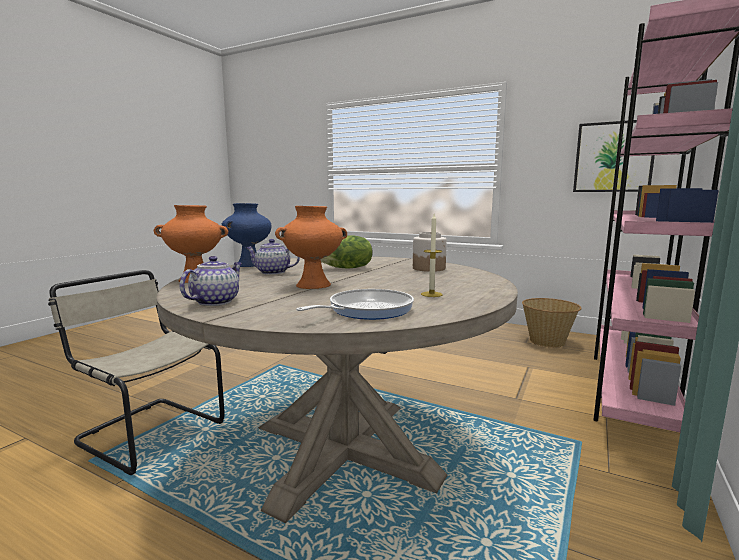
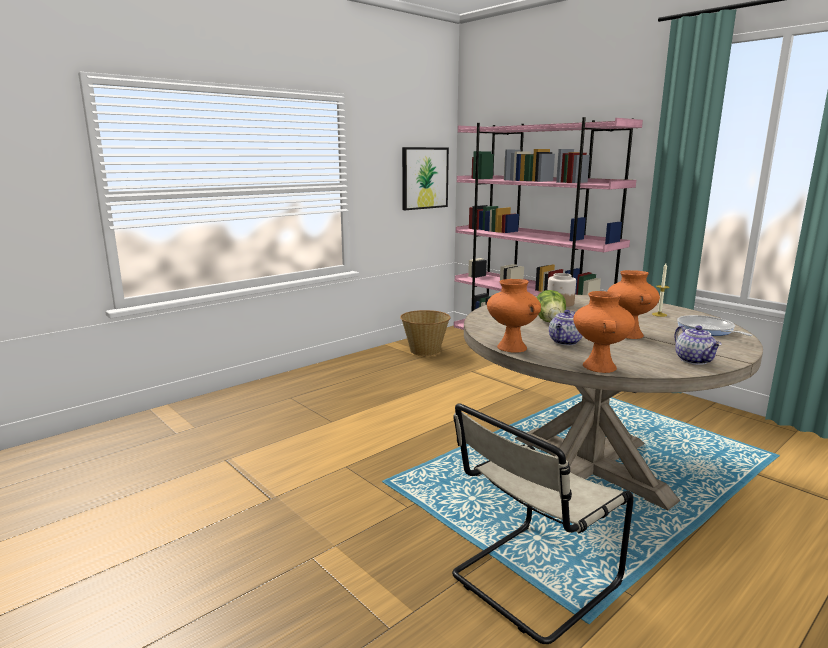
camera: 70 degrees left, 5 degrees up
teapot [180,256,242,306] -> teapot turned 150 degrees counterclockwise [674,325,722,365]
blue vase [222,203,271,267] -> orange vase [487,279,541,353]

